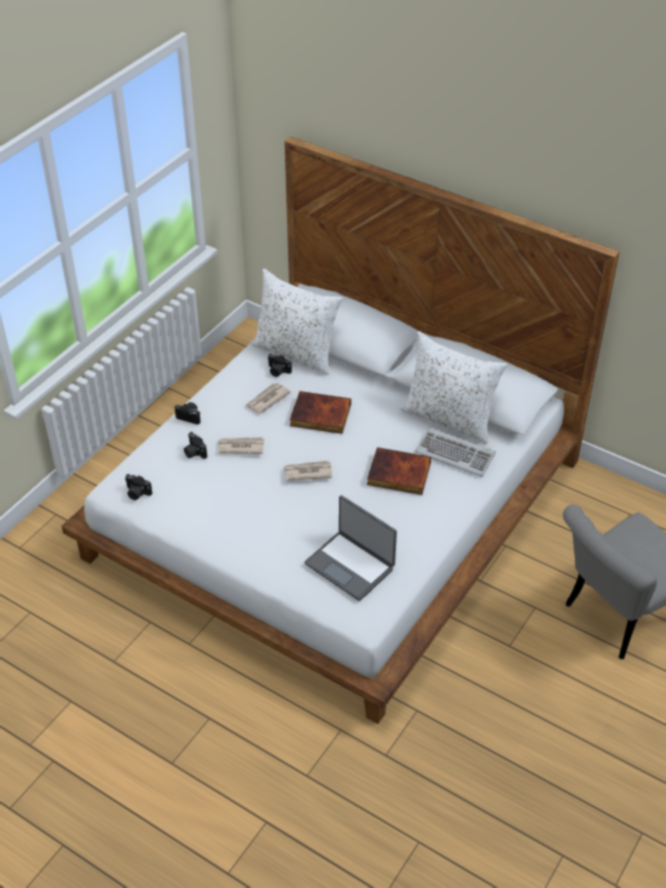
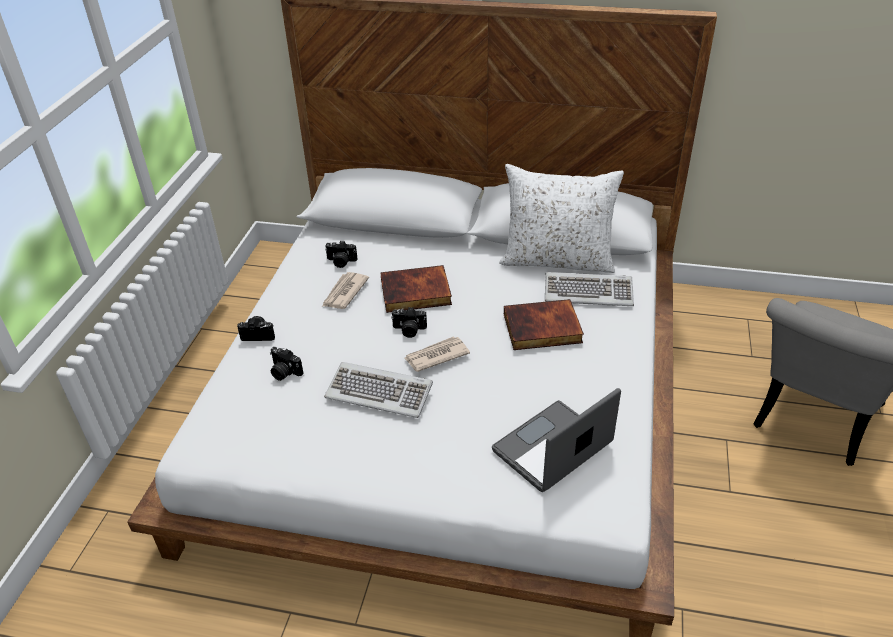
camera: 20 degrees left, 5 degrees down
camera [125,474,152,500] -> camera moved to [391,307,427,338]
newspaper [218,437,264,454] -> none
white pillow [251,269,343,375] -> none
laptop [304,495,397,601] -> laptop turned 120 degrees clockwise [492,388,621,492]
none -> keyboard [324,362,433,418]

